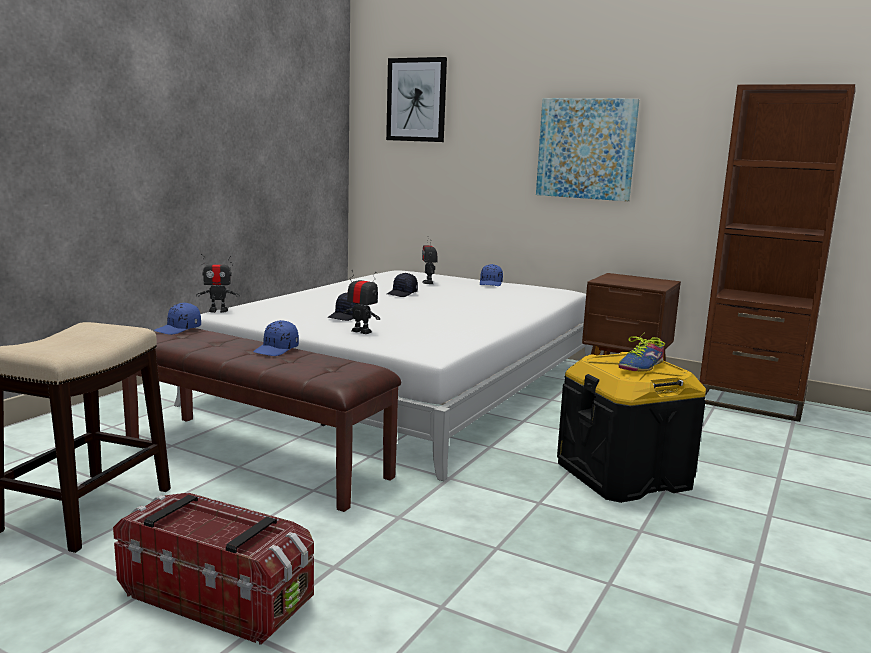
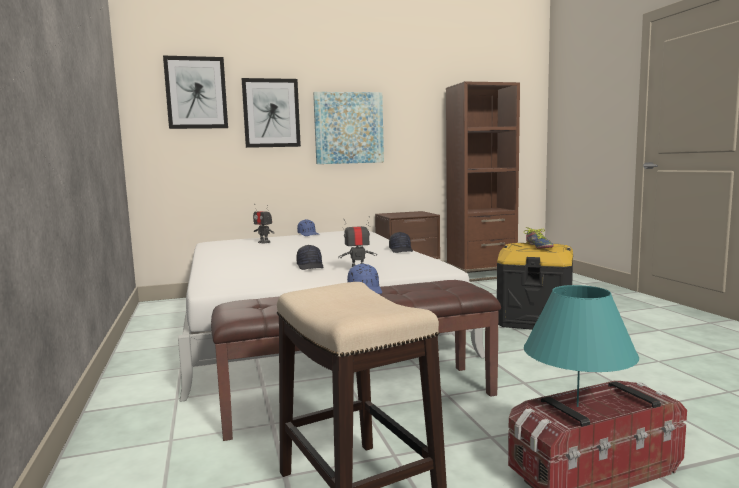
camera: 45 degrees left, 5 degrees down
blue cap [154,303,201,335] -> none
toy robot [196,254,240,313] -> none
black cap [387,273,418,297] -> black cap moved to [389,232,413,253]
none -> picture [242,78,301,148]
none -> turquoise table lamp [524,285,639,407]

